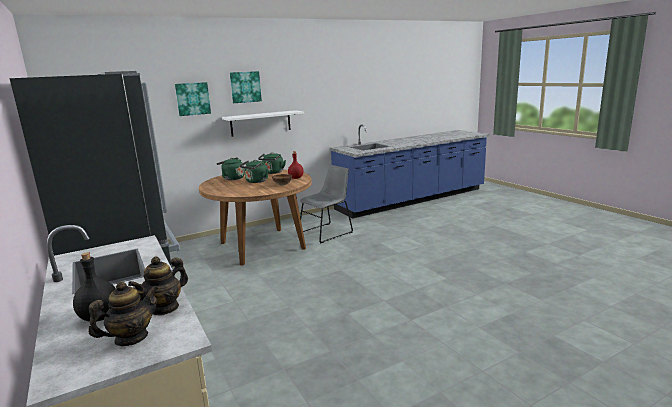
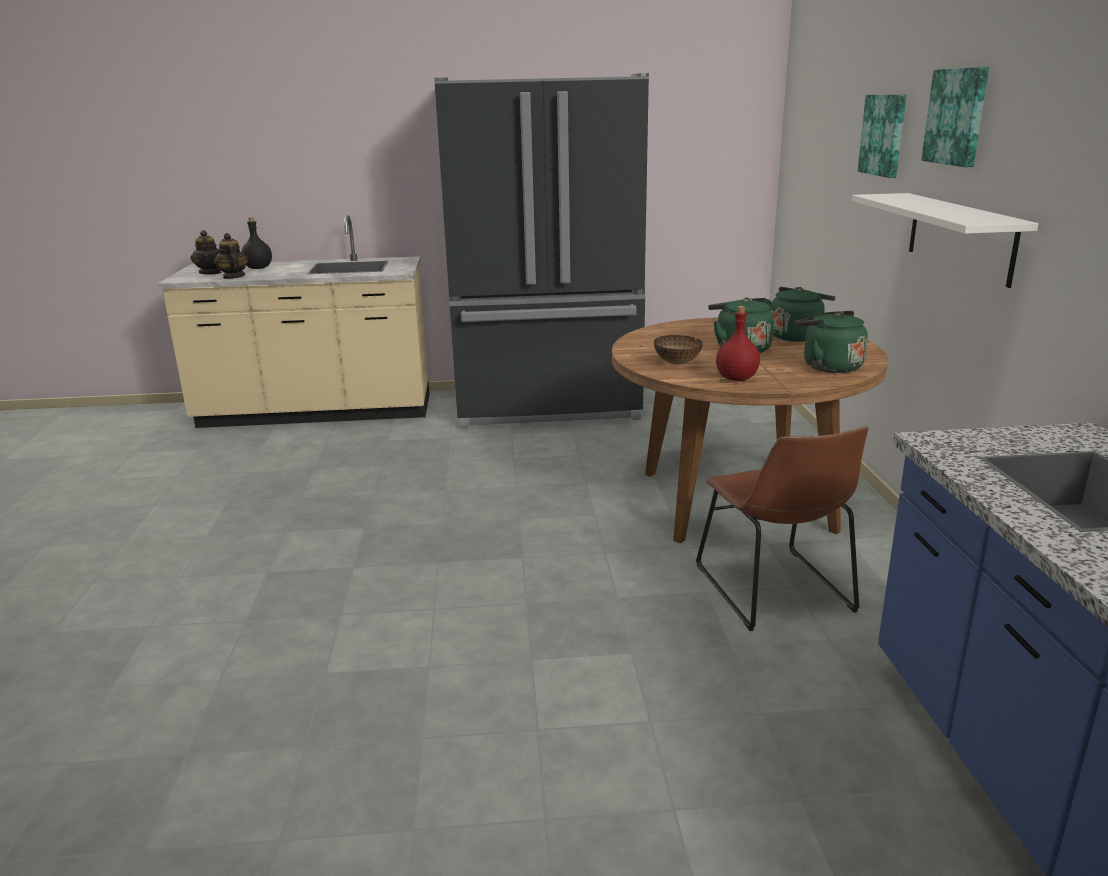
camera: 115 degrees right, 5 degrees up
grey chair [300,165,353,244] -> brown chair [696,426,868,631]

